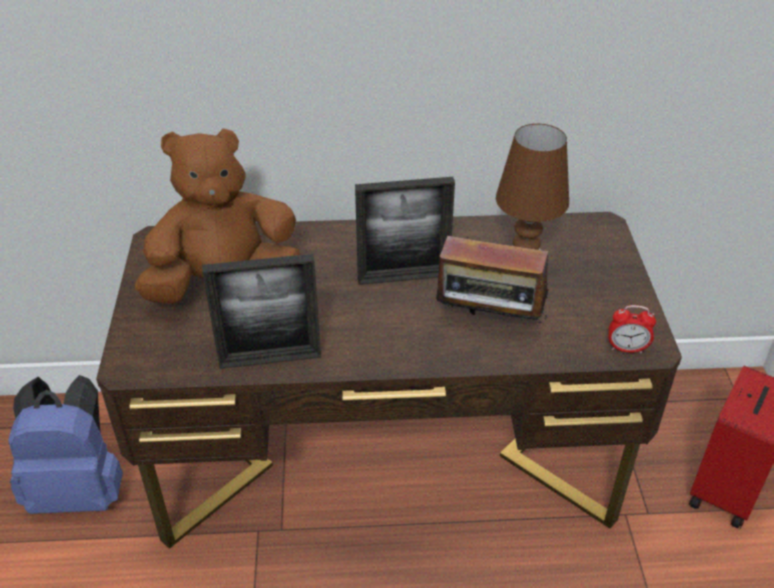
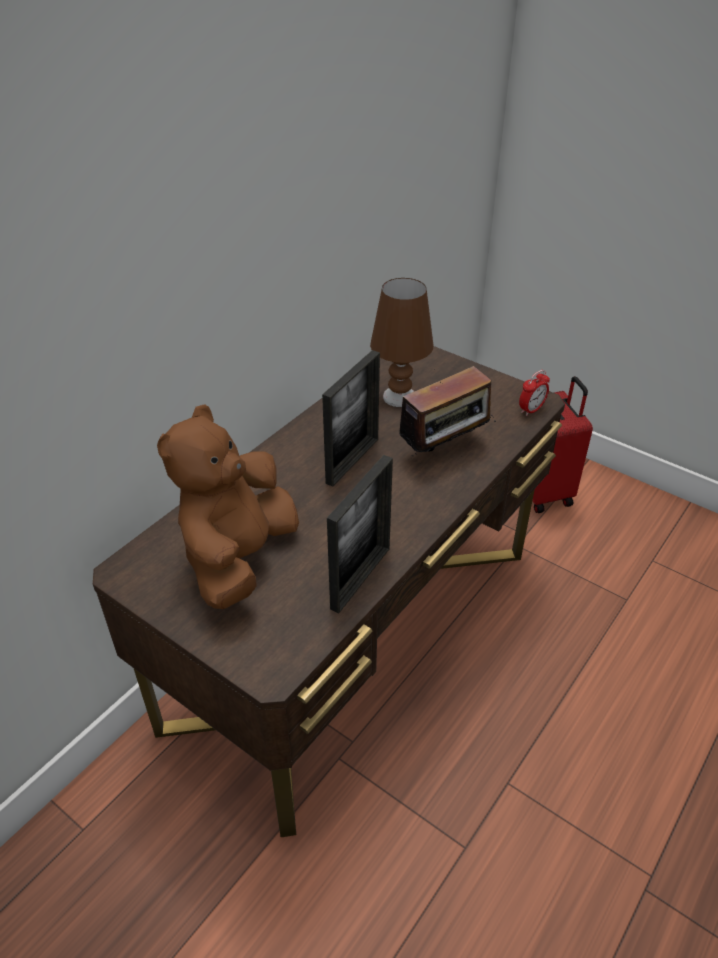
camera: 50 degrees left, 0 degrees up
blue backpack [8,375,123,514] -> none

